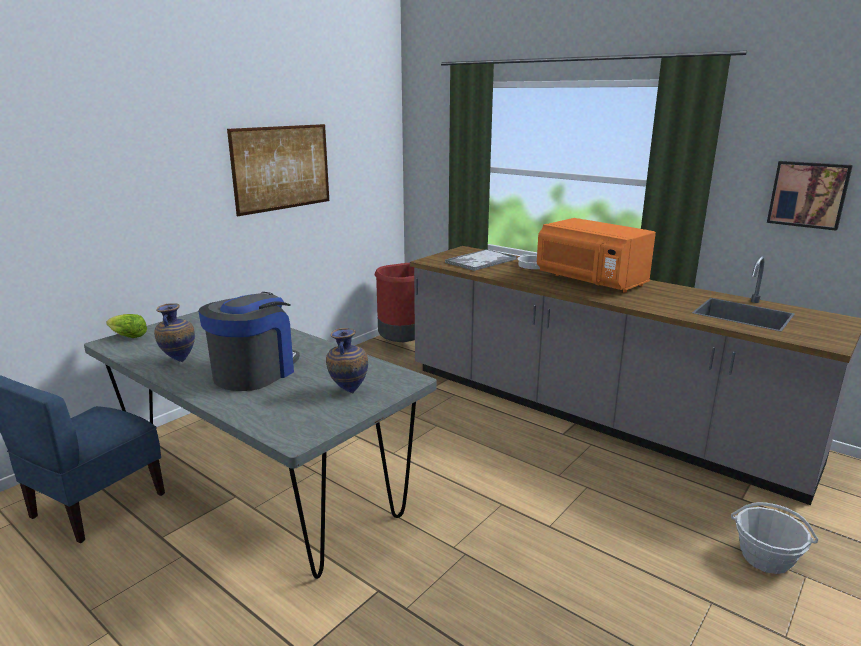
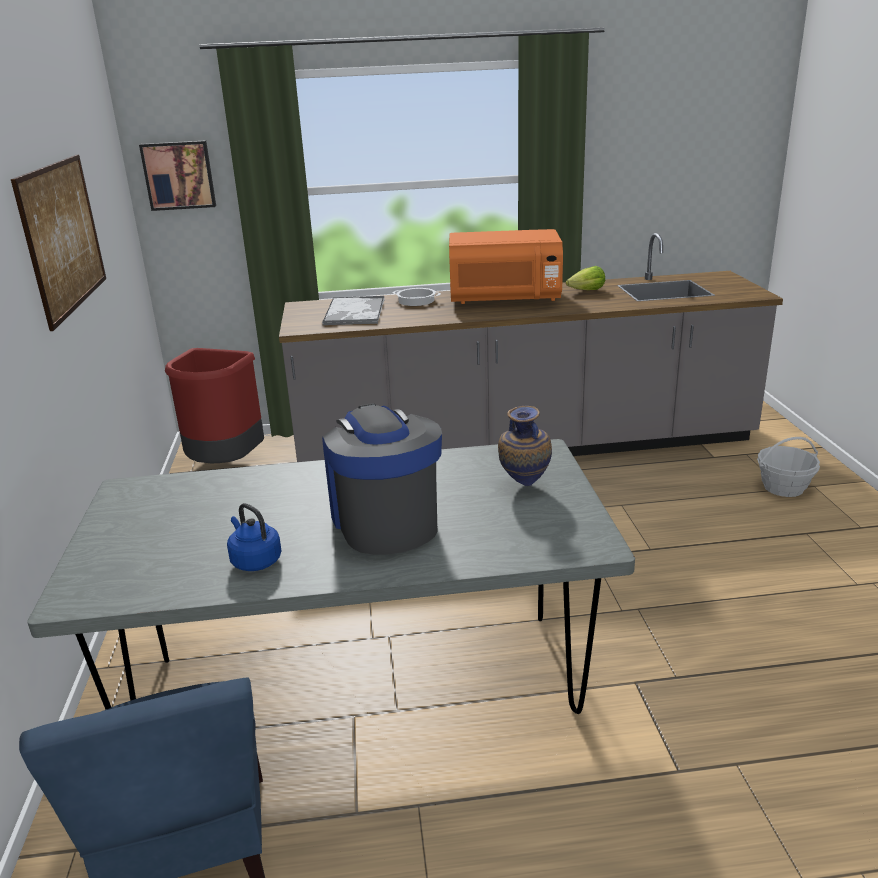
camera: 45 degrees left, 5 degrees up
lettuce [106,314,147,338] -> lettuce moved to [566,266,605,290]
vase [154,303,195,362] -> blue kettle [227,503,282,571]
picture [767,161,853,231] -> picture moved to [139,140,216,211]

